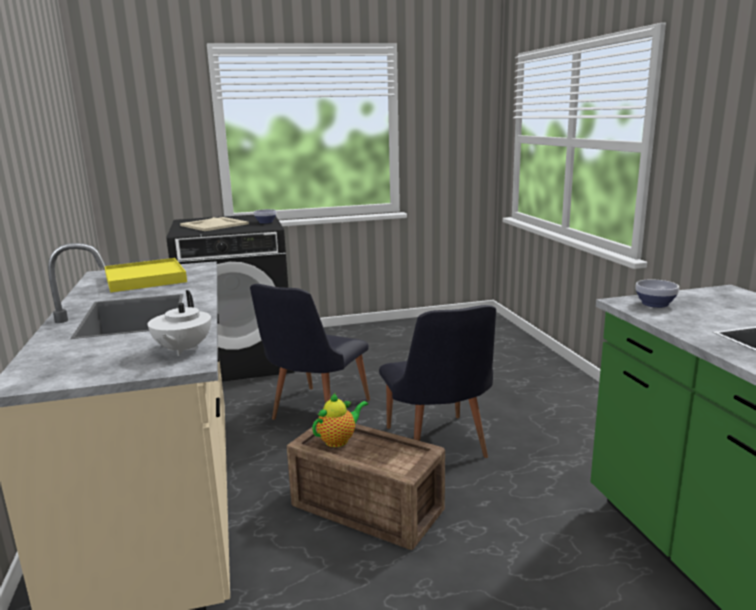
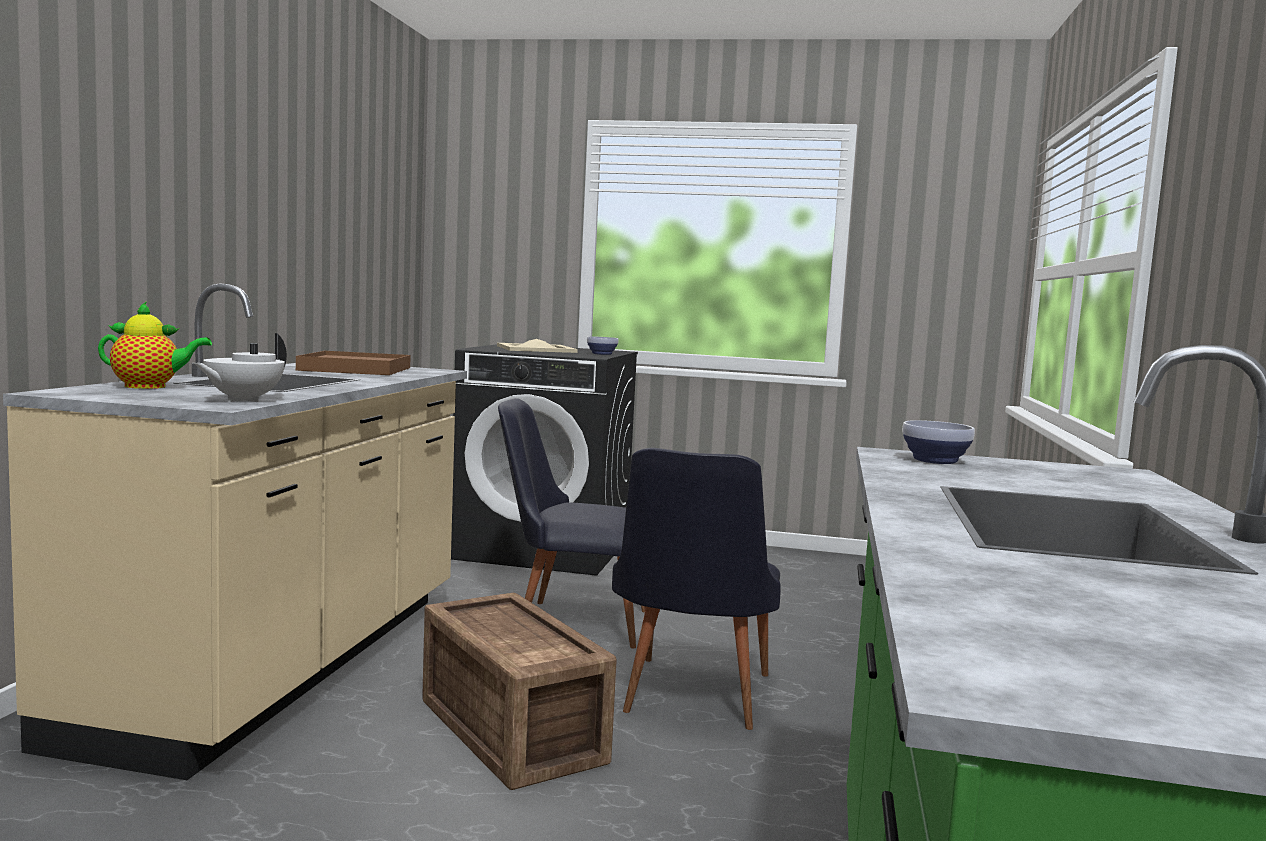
camera: 25 degrees right, 10 degrees down
yellow tray [105,258,187,293] -> brown tray [296,351,411,375]
black chair [250,284,370,420] -> black chair turned 45 degrees clockwise [498,398,645,649]
teapot [312,393,368,447] -> teapot moved to [98,301,212,389]

